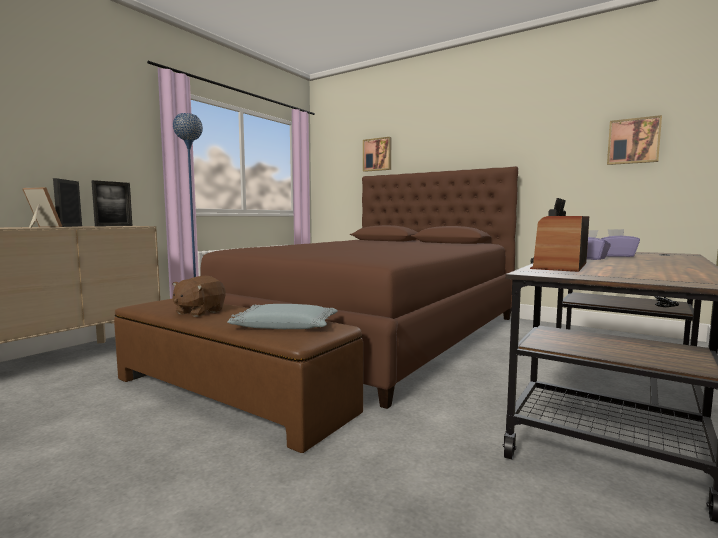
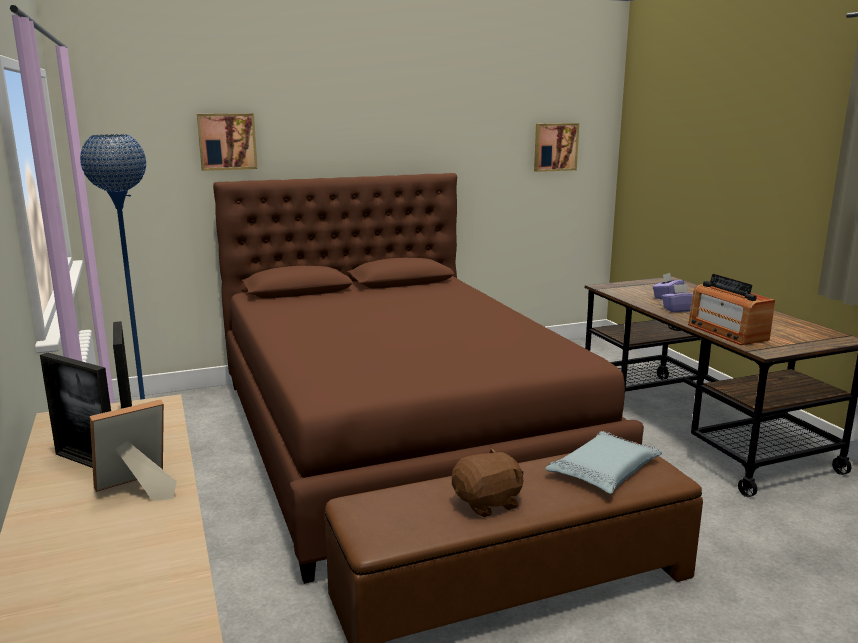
camera: 55 degrees left, 10 degrees up
brown plush toy [173,276,226,317] -> brown plush toy turned 90 degrees counterclockwise [452,448,523,517]

